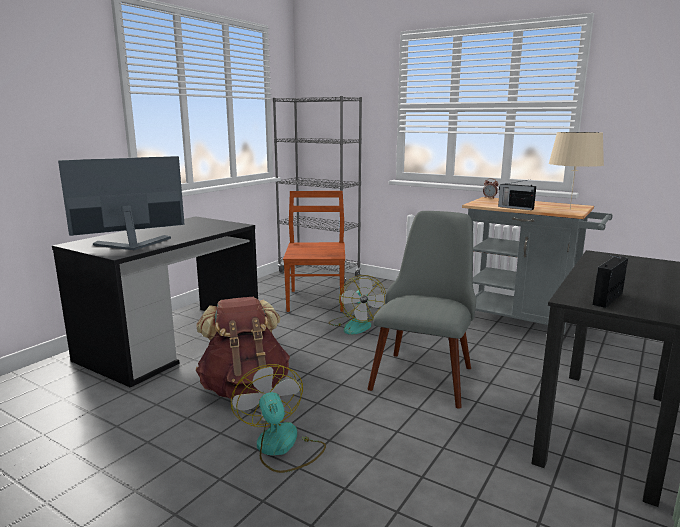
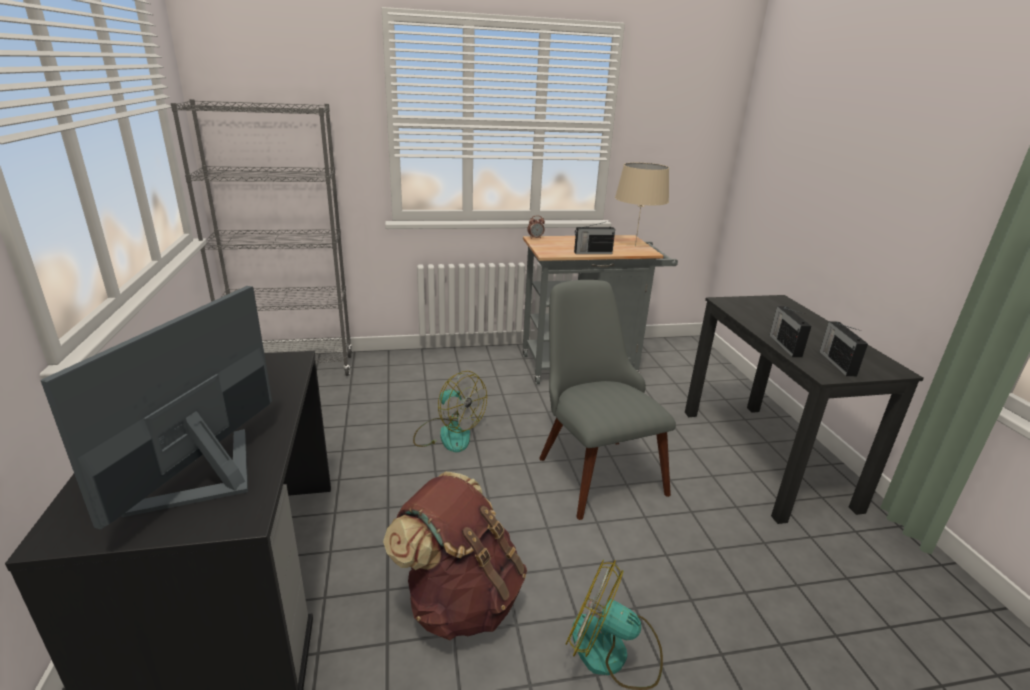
camera: 45 degrees left, 10 degrees up
brown chair [283,191,345,312] -> none
none -> radio [769,306,811,357]

